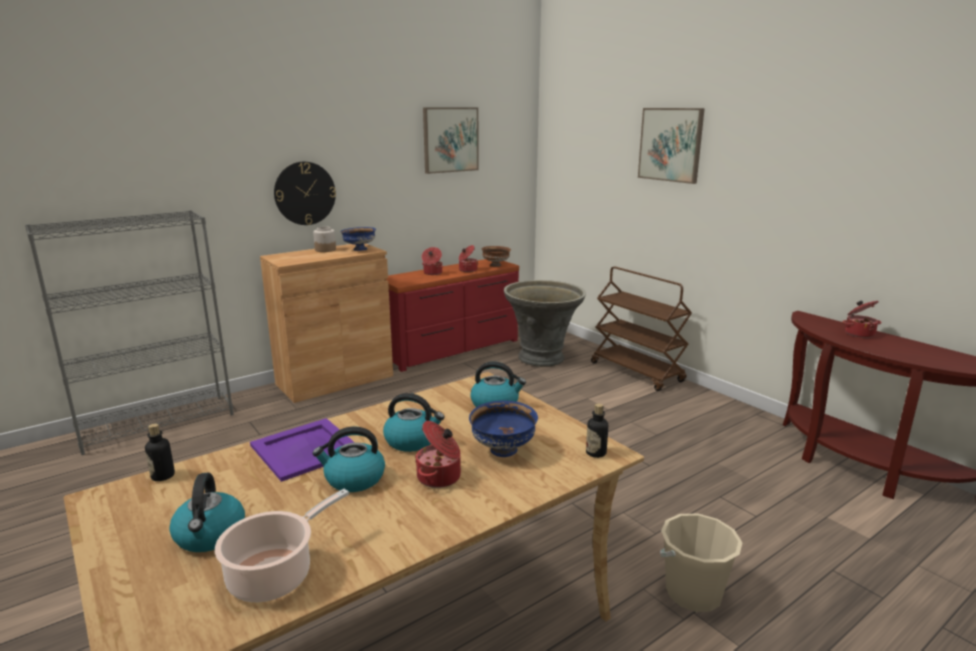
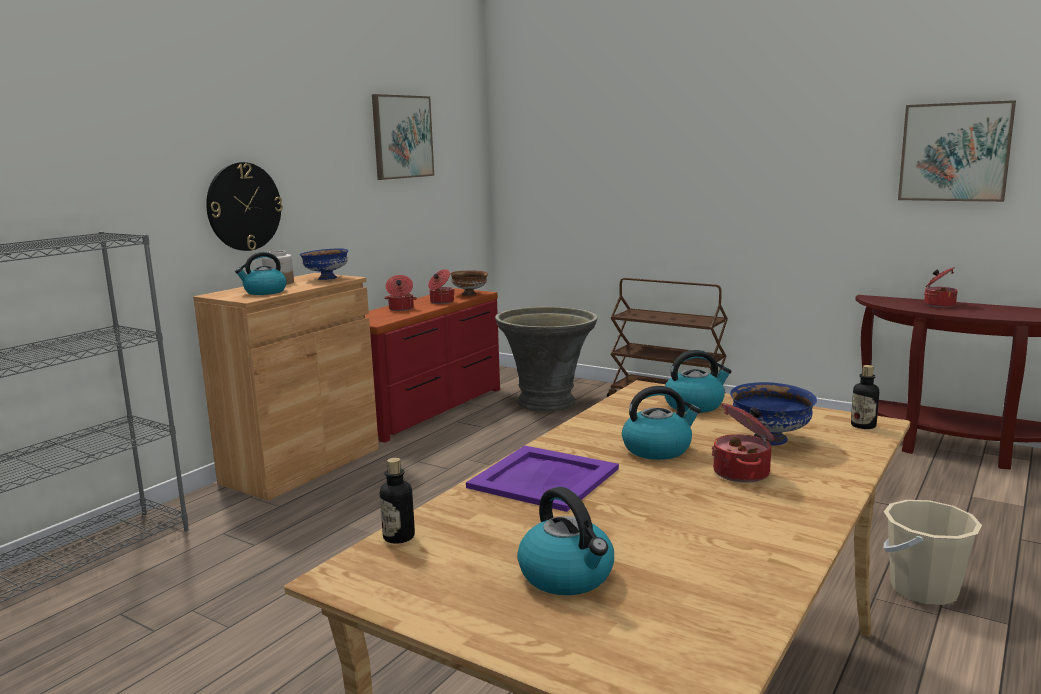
camera: 20 degrees left, 5 degrees down
cooking pot [215,489,349,602] -> none
kettle [312,427,385,492] -> kettle moved to [235,252,287,295]
picture [638,108,705,184] -> picture moved to [898,100,1016,202]

